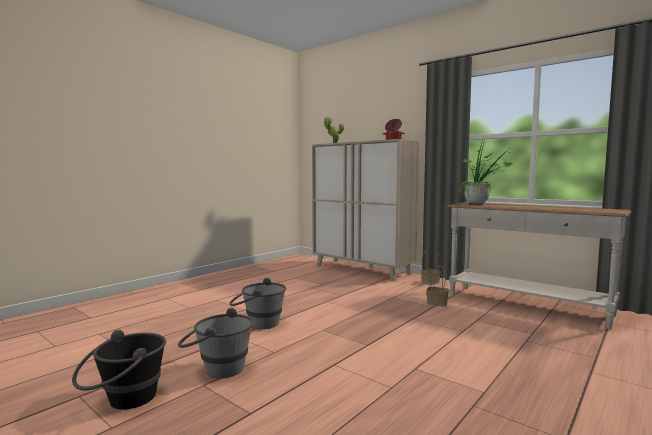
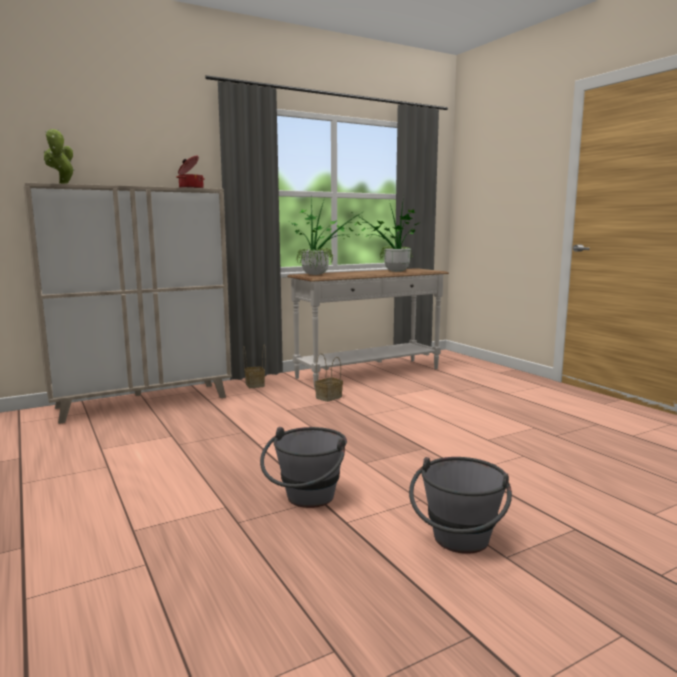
camera: 70 degrees left, 5 degrees up
black bucket [72,330,166,410] -> none
none -> potted plant [353,196,421,272]

